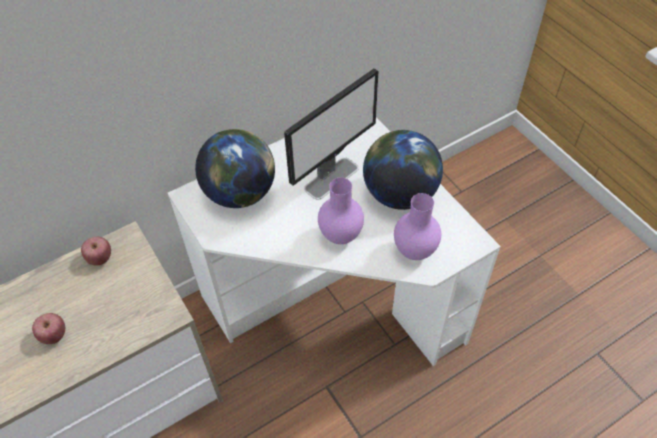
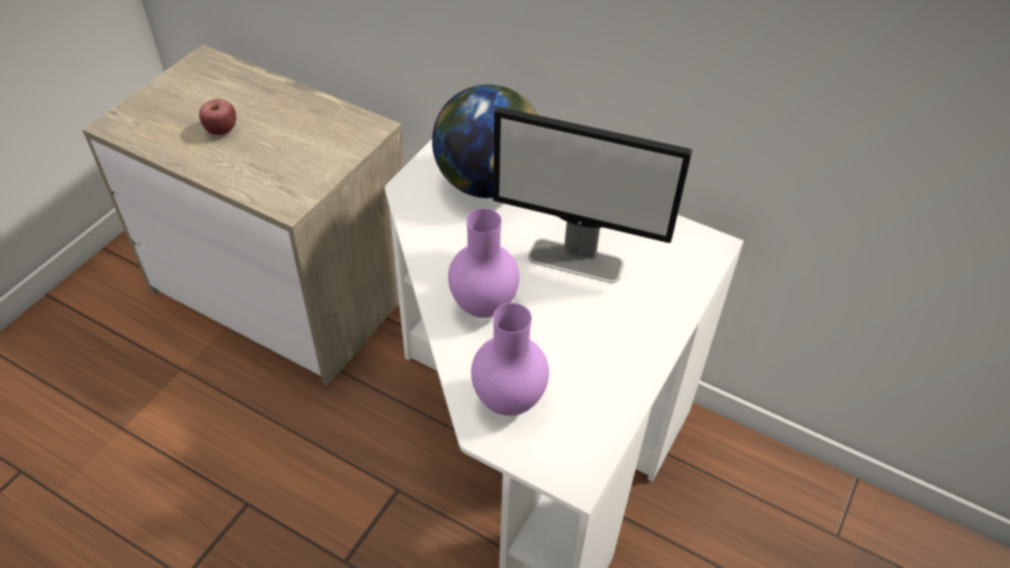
camera: 60 degrees right, 5 degrees down
apple [81,237,111,265] -> none
globe [363,130,443,210] -> none

